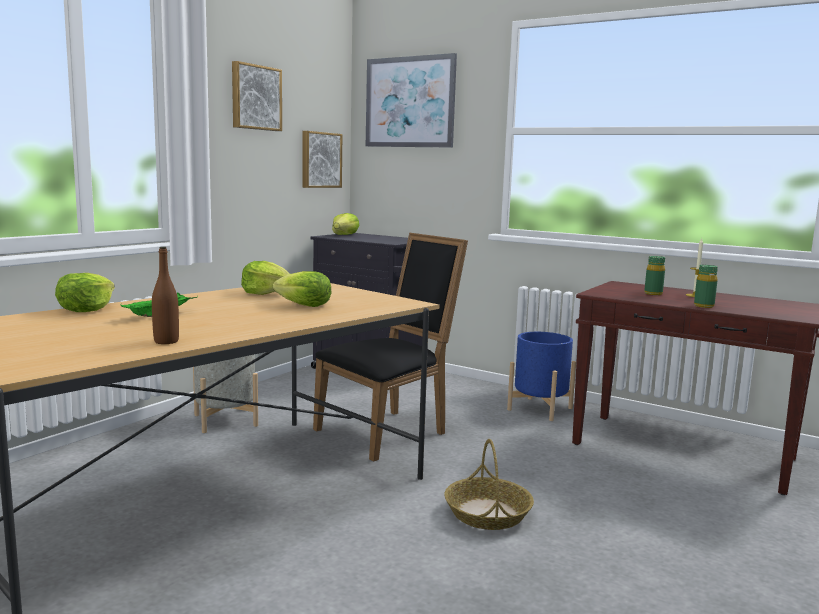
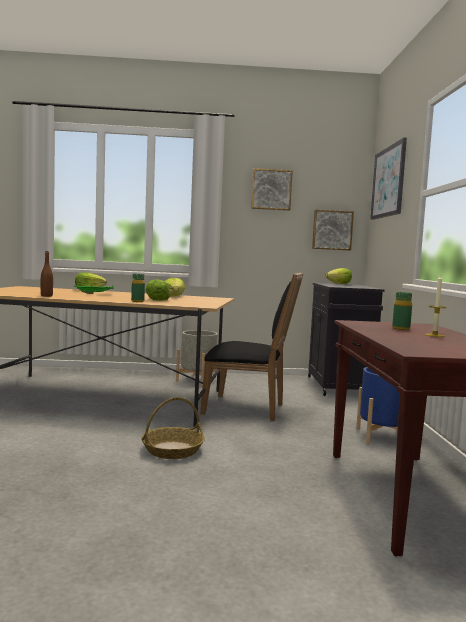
camera: 55 degrees right, 5 degrees down
green bottle [694,265,718,308] -> green bottle moved to [131,274,145,302]

